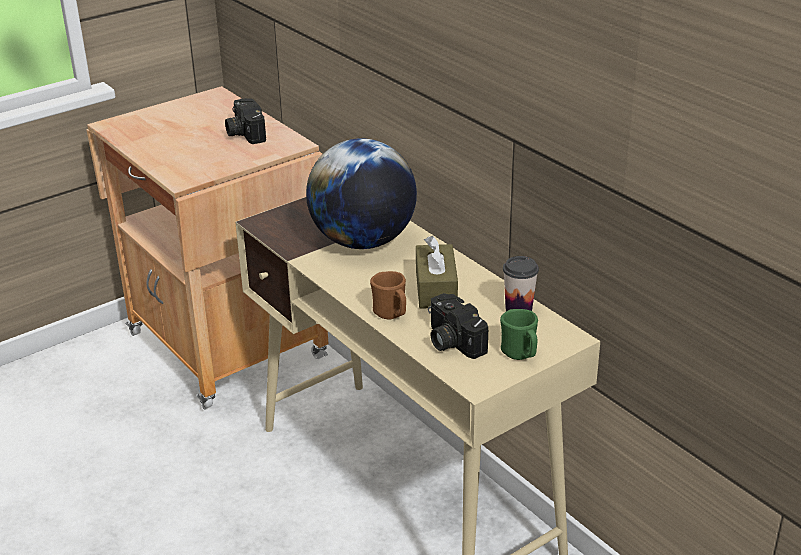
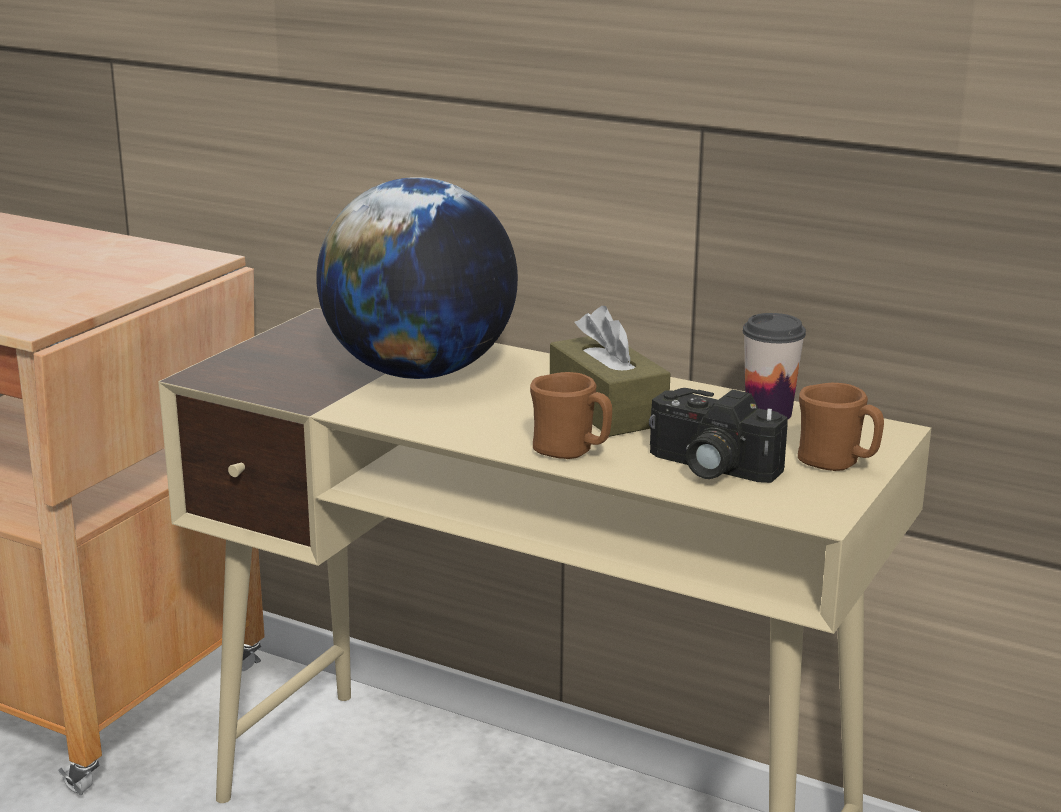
camera: 25 degrees left, 10 degrees down
camera [225,98,266,144] -> none
green mug [500,309,538,360] -> brown mug [798,383,884,471]

